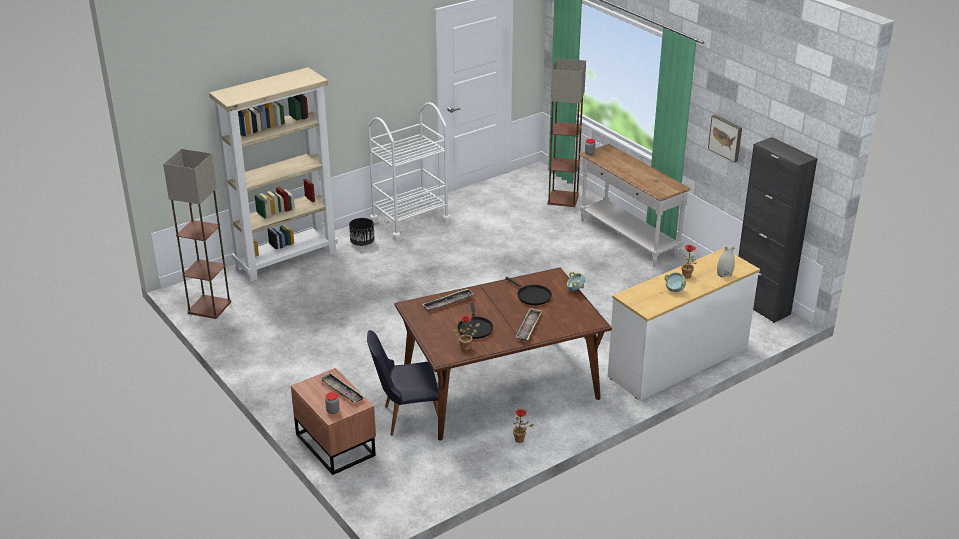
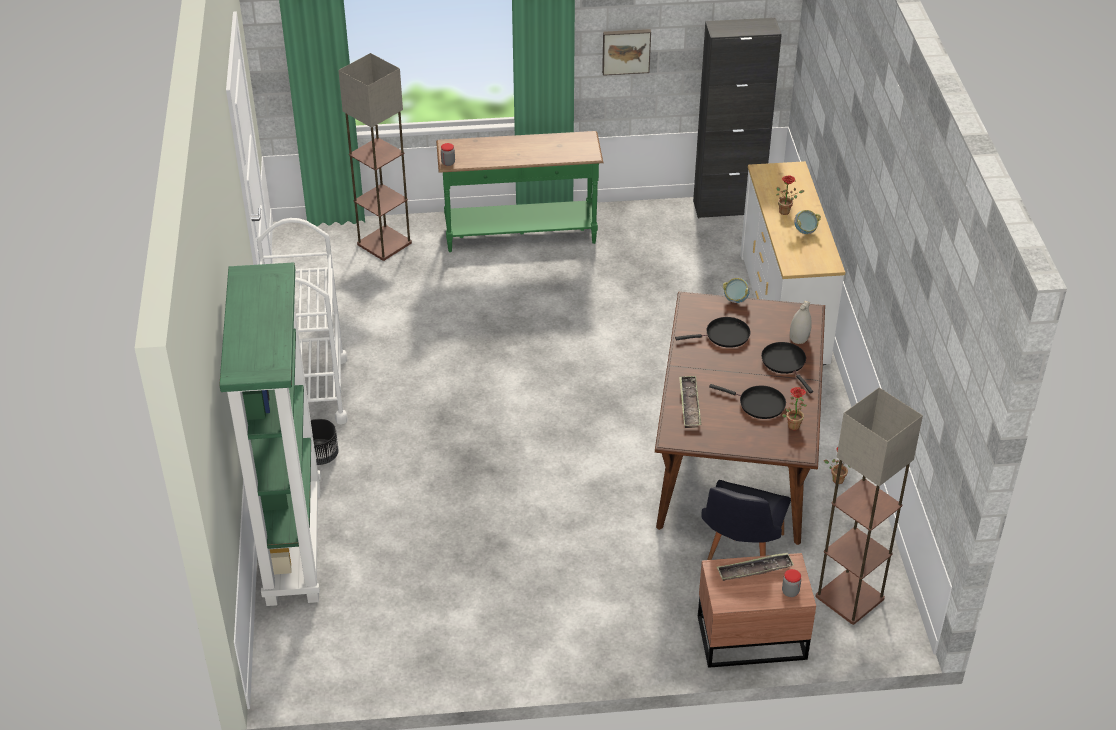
camera: 60 degrees left, 10 degrees up
floor lamp [163,149,231,319] -> floor lamp moved to [816,388,923,625]
beige bookcase [209,67,338,282] -> green bookcase [219,262,321,606]
tray [516,308,542,341] -> black frying pan [761,342,813,393]
white console table [579,144,691,267] -> green console table [436,131,603,252]
white vase [717,245,735,278] -> white vase moved to [790,301,812,344]

